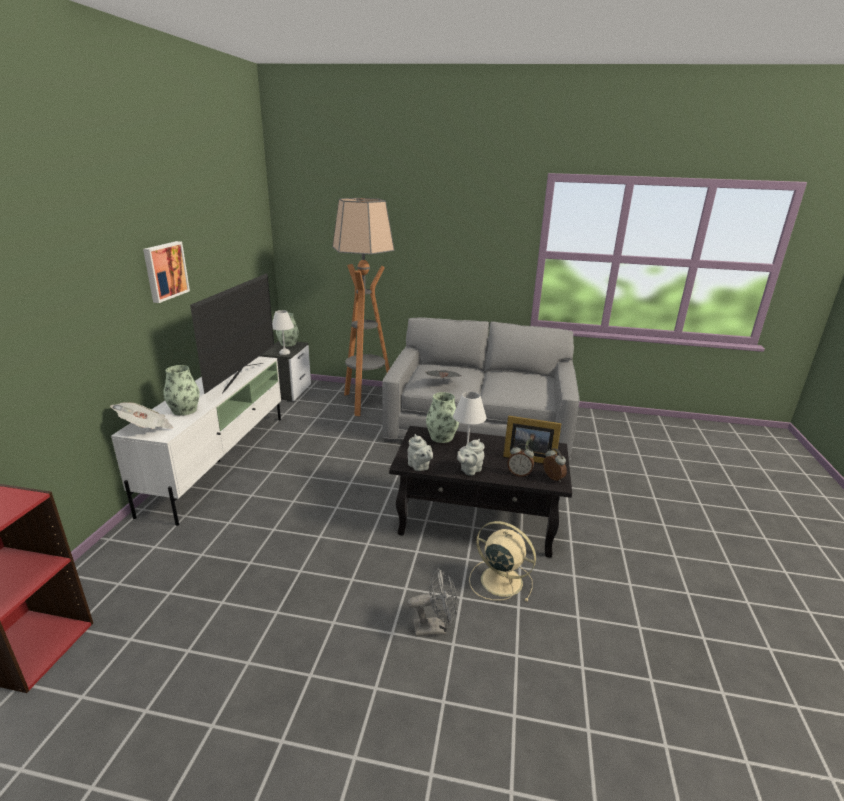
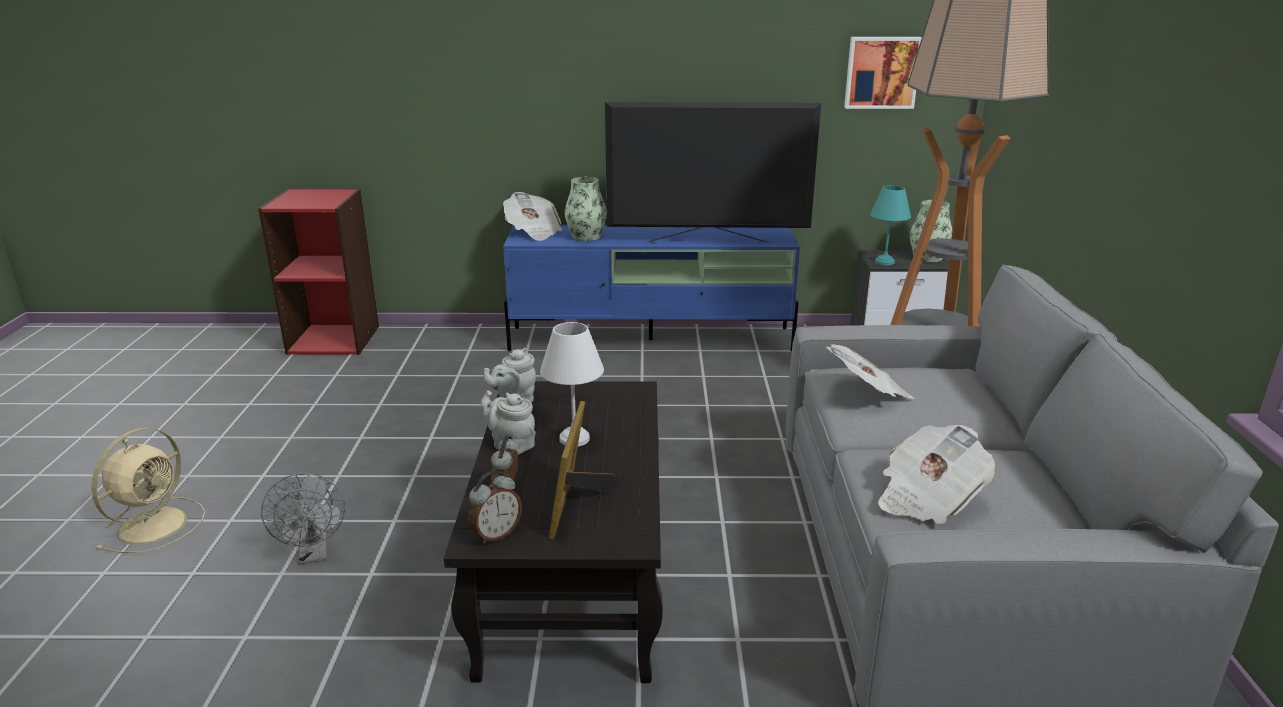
camera: 80 degrees right, 0 degrees up
white tv stand [111,356,281,526] -> blue tv stand [503,225,800,352]
picture [143,241,190,303] -> picture moved to [844,37,922,109]
white table lamp [272,310,294,355] -> turquoise table lamp [870,185,911,265]
vase [426,392,459,443] -> none
beige fan [469,521,536,602] -> beige fan moved to [91,428,205,553]
none -> newspaper [878,425,995,524]

